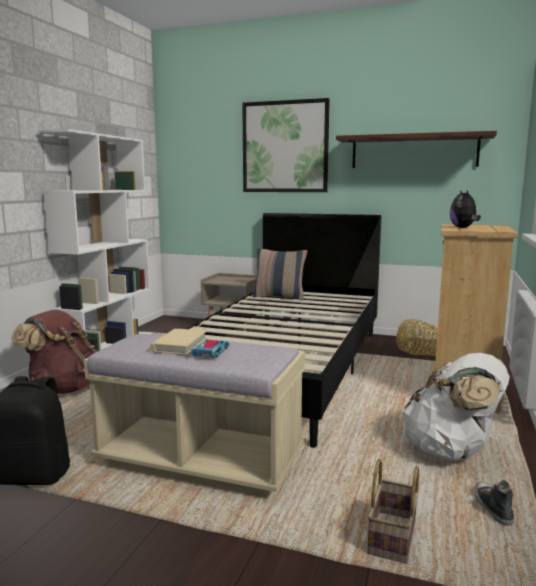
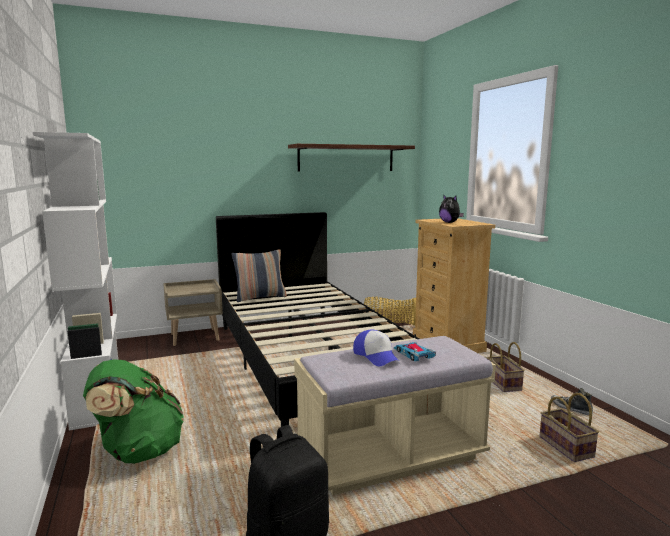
camera: 40 degrees left, 0 degrees up
brown backpack [11,310,98,394] -> green backpack [83,359,184,464]
beige book [150,329,207,355] -> cap [353,330,399,366]
picture [242,98,330,192] -> none
white backpack [402,353,510,461] -> basket [486,342,525,392]

